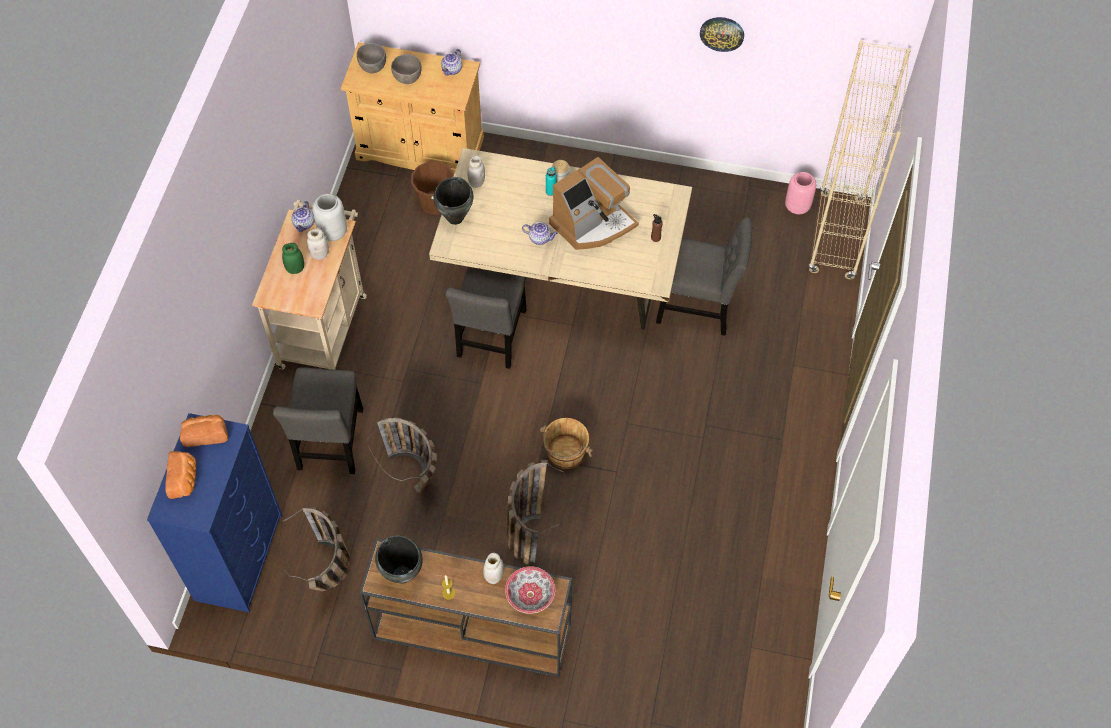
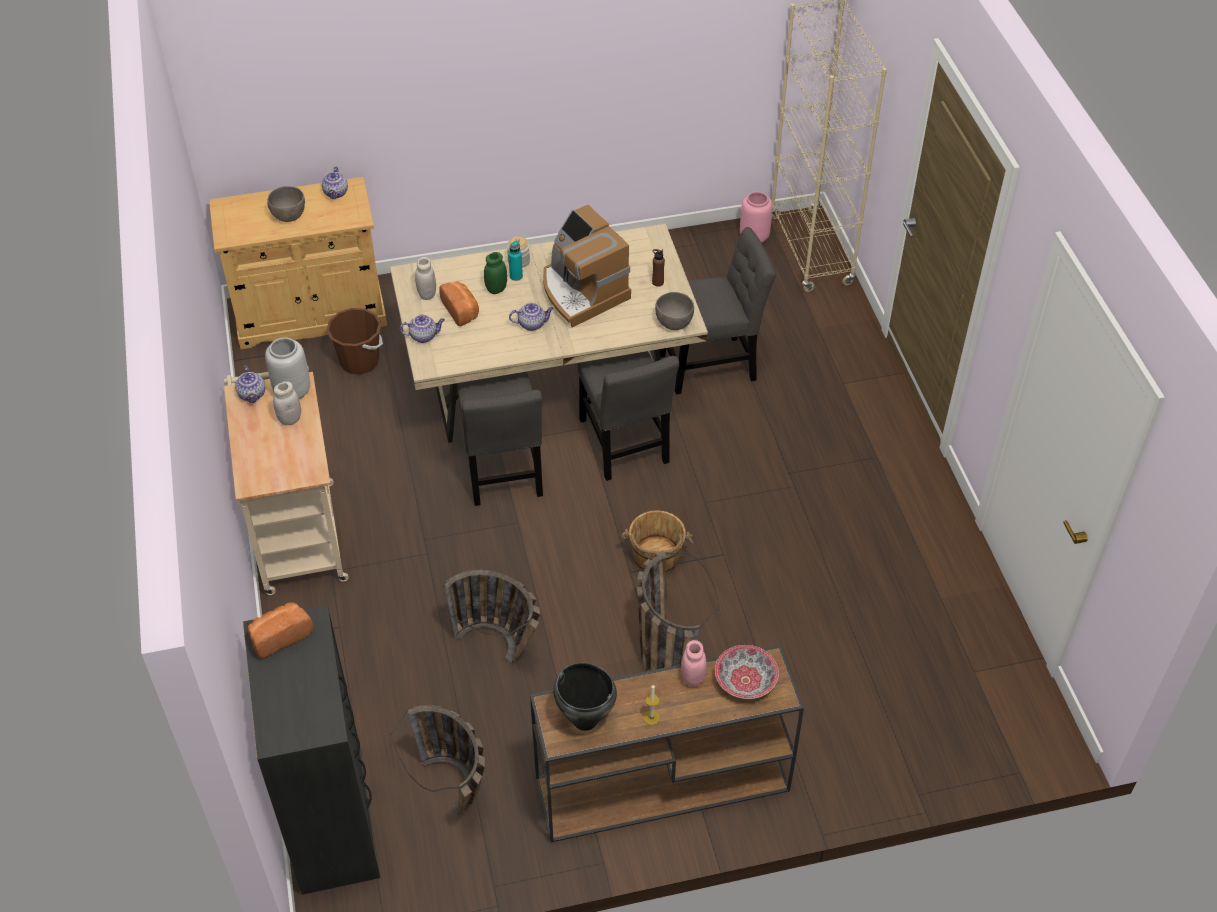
camera: 25 degrees left, 10 degrees down
blue dresser [147,413,282,612] -> black dresser [243,606,380,895]
bread [165,451,197,499] -> bread moved to [439,281,479,326]
grey chair [273,367,363,474] -> grey chair moved to [577,351,679,481]
green jar [282,243,304,274] -> green jar moved to [484,252,507,294]
grey bowl [357,43,386,73] -> grey bowl moved to [655,292,694,330]
black cooking pot [433,177,473,225] -> teapot [400,315,445,343]
white jar [483,553,504,584] -> pink jar [681,640,707,687]
coffee machine [549,157,639,250] -> coffee machine turned 120 degrees clockwise [543,205,631,327]
wall clock [700,17,744,52] -> none

